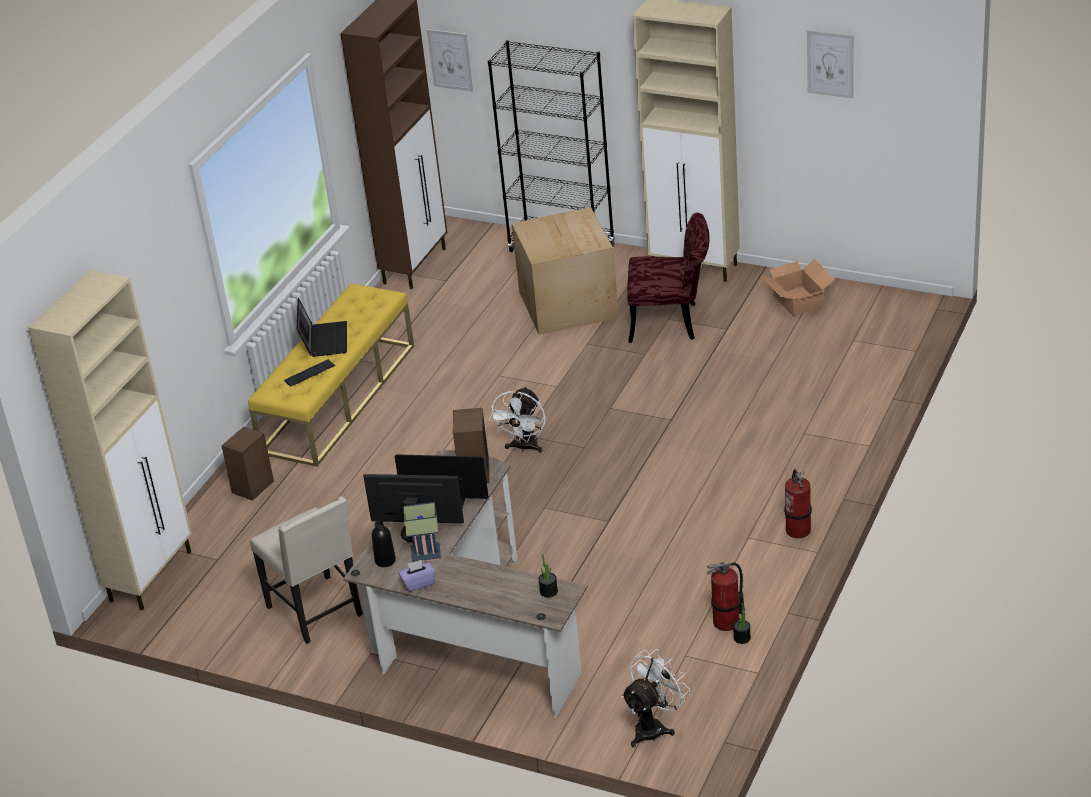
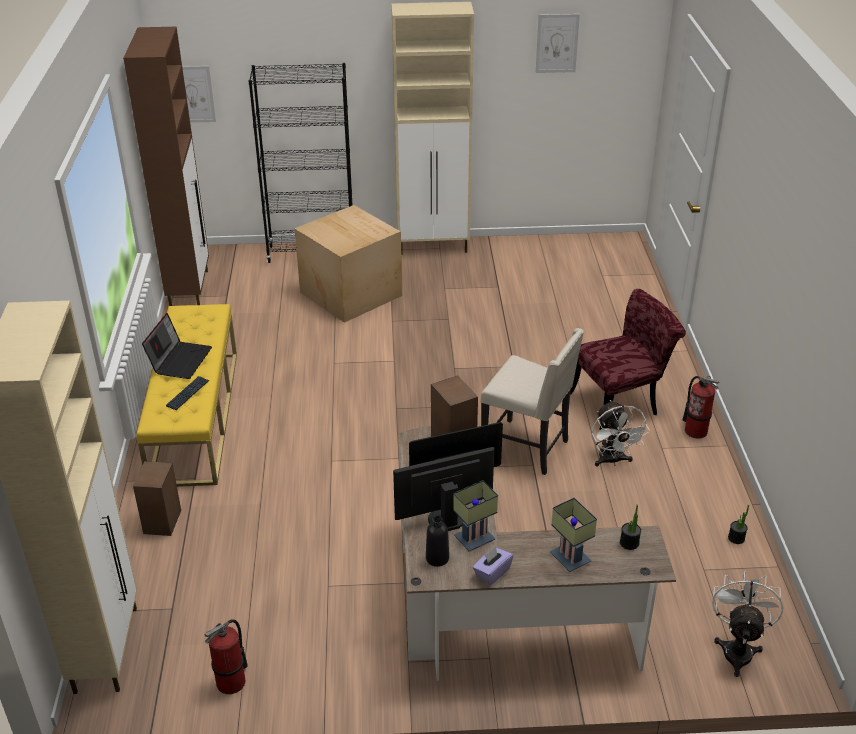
camera: 30 degrees left, 0 degrees up
beige chair [250,496,363,644] -> beige chair moved to [480,328,584,475]
laptop [297,298,347,357] -> laptop turned 45 degrees clockwise [142,313,212,379]
white fan [489,386,546,453] -> white fan moved to [592,400,650,466]
red chair [627,213,710,343] -> red chair moved to [570,289,686,430]
fire extinguisher [707,562,745,631] -> fire extinguisher moved to [205,619,248,694]
cardboard box [760,259,835,316] -> none
none -> table lamp [550,498,597,572]

